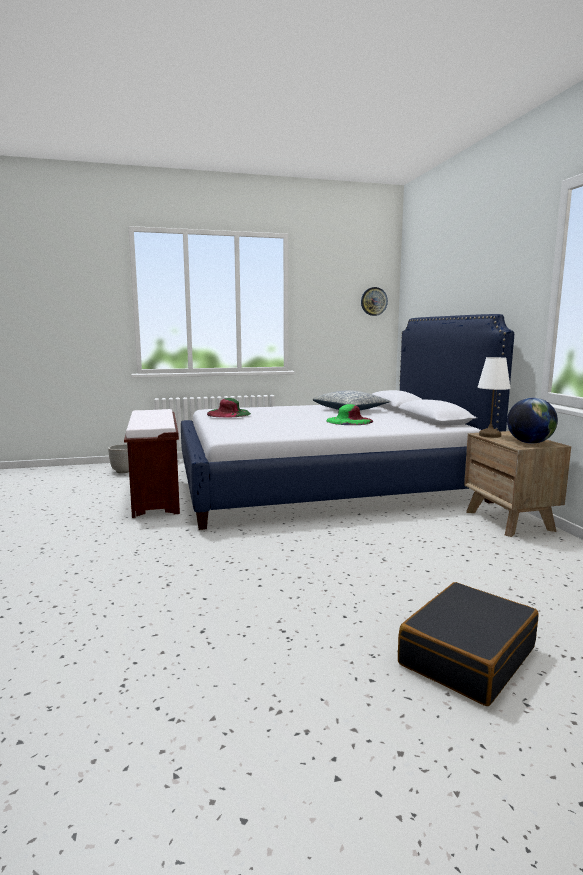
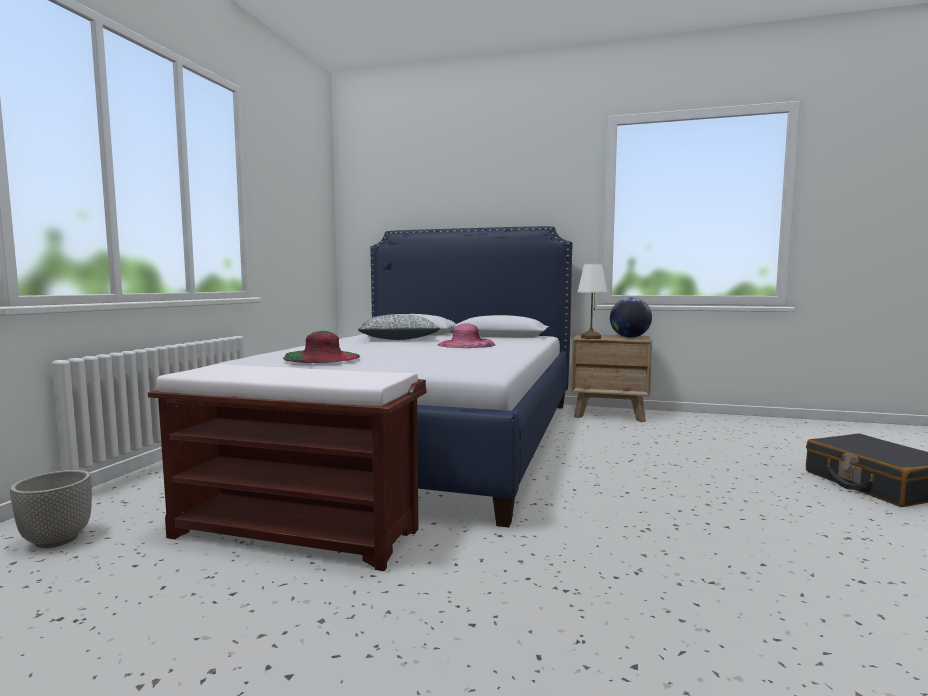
camera: 60 degrees left, 5 degrees down
green hat [326,404,373,425] -> pink hat [438,323,495,348]
wall clock [361,287,388,316] -> none

